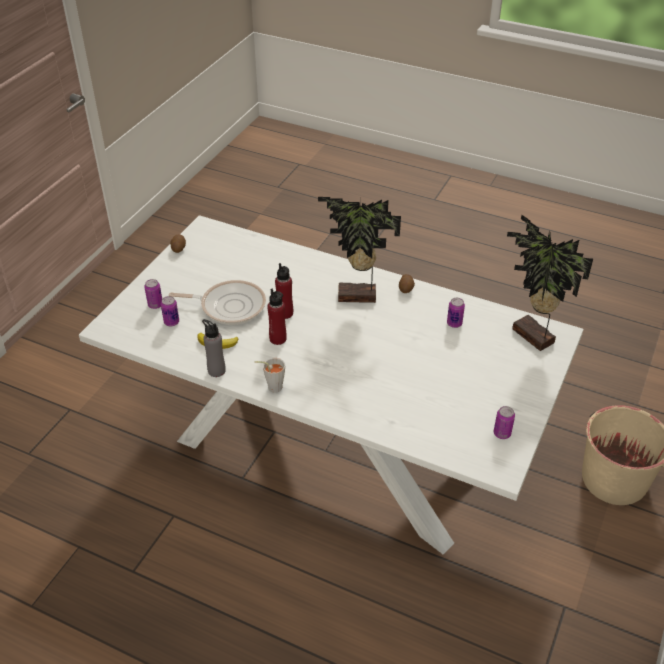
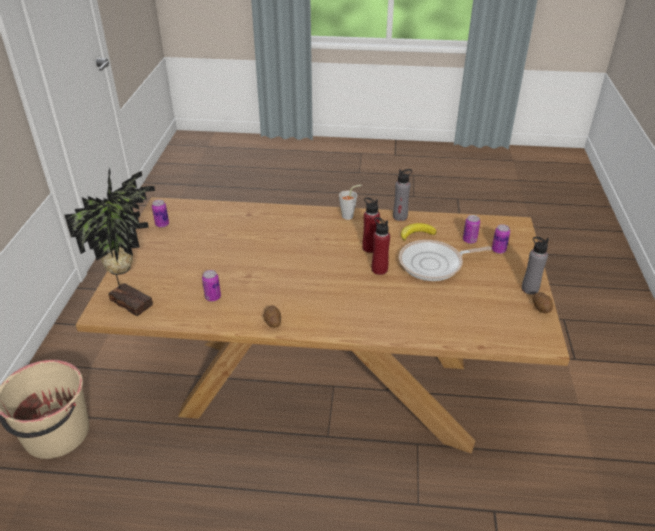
camera: 160 degrees right, 5 degrees down
white dining table [79,215,584,555] -> brown dining table [76,197,570,453]
potted plant [318,197,401,303] -> none
none -> grey bottle [522,237,549,295]

